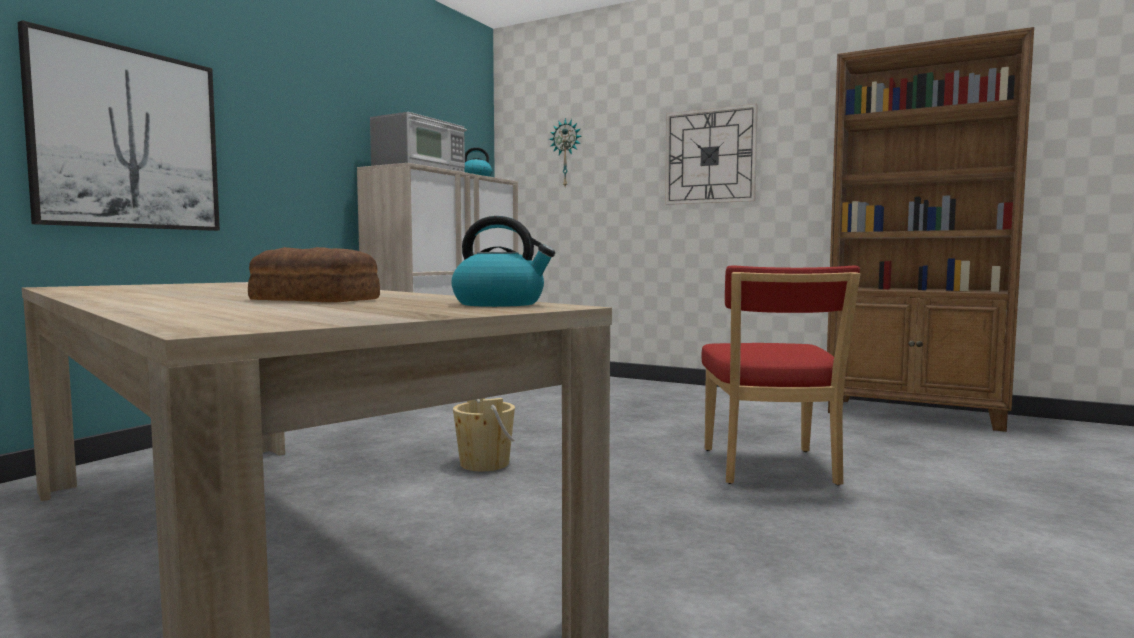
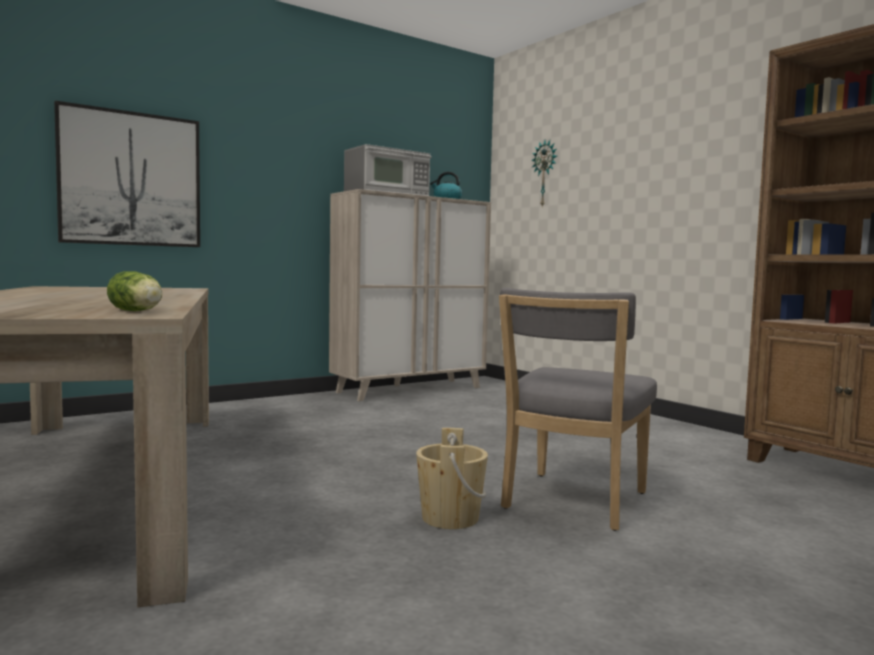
camera: 25 degrees right, 0 degrees up
bread [248,247,380,302] -> none
kettle [451,216,555,307] -> lettuce [107,271,163,311]
beige bucket [453,398,515,471] -> beige bucket moved to [416,428,488,529]
wall clock [665,104,758,205] -> none
red chair [701,266,860,486] -> grey chair [499,288,657,531]

